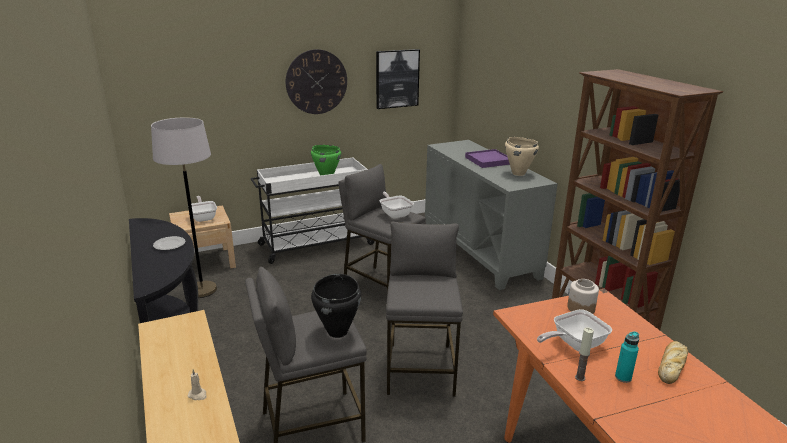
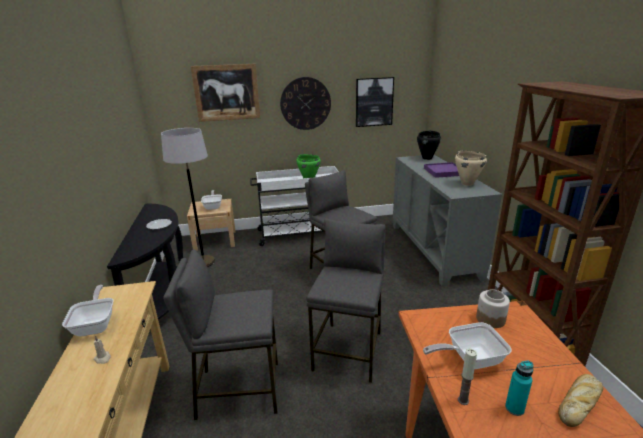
camera: 15 degrees right, 0 degrees up
black cooking pot [311,274,361,338] -> black cooking pot moved to [417,131,441,160]
frying pan [380,191,414,219] -> frying pan moved to [62,285,113,336]
none -> picture [190,64,260,122]

